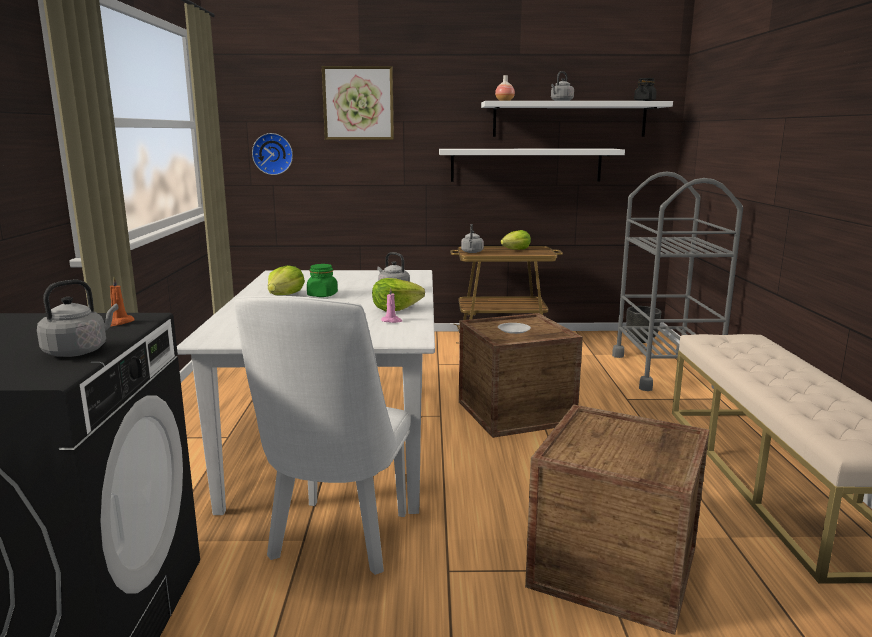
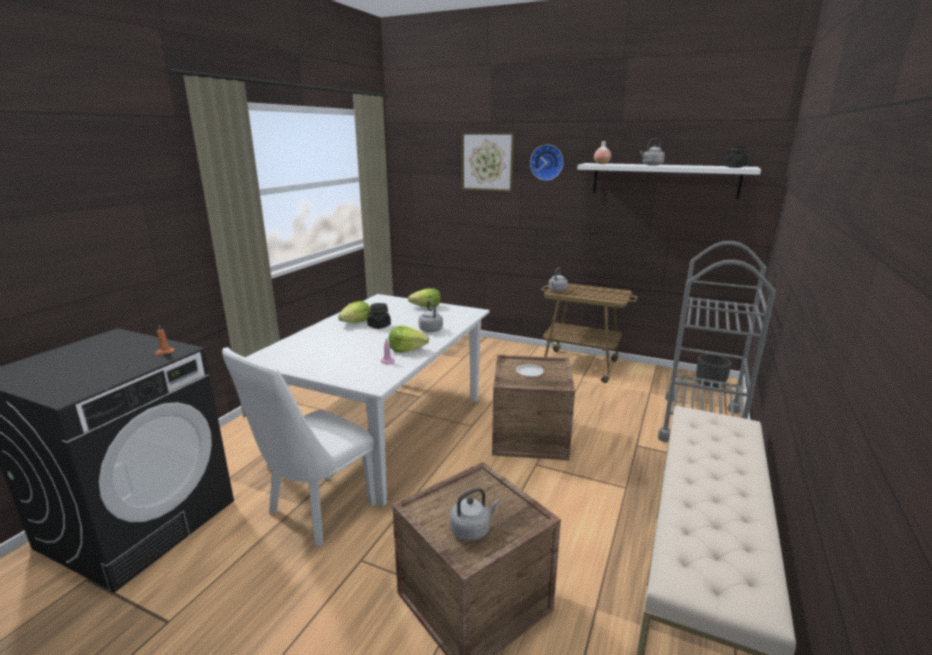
camera: 25 degrees right, 5 degrees up
grey kettle [37,279,119,357] -> grey kettle moved to [450,488,500,541]
wall clock [252,133,293,175] -> wall clock moved to [530,144,564,181]
green jar [307,264,338,297] -> black jar [367,303,391,329]
white shelf [439,149,625,182] -> none
lettuce [501,230,531,250] -> lettuce moved to [408,288,441,307]

